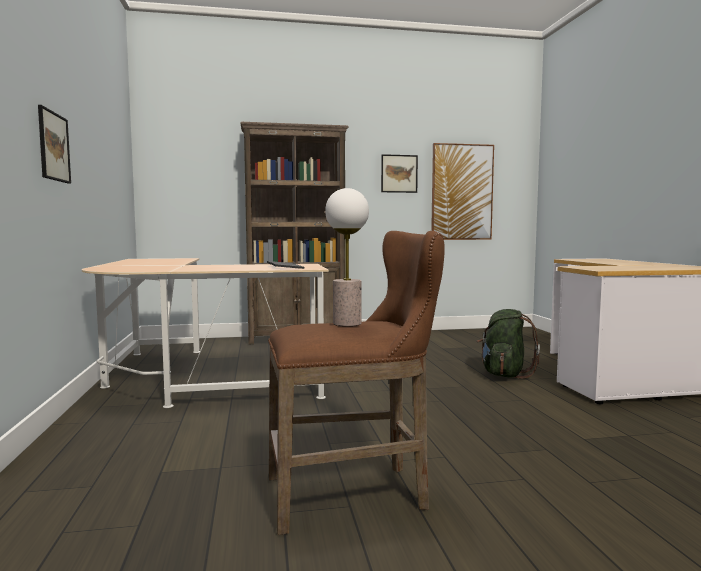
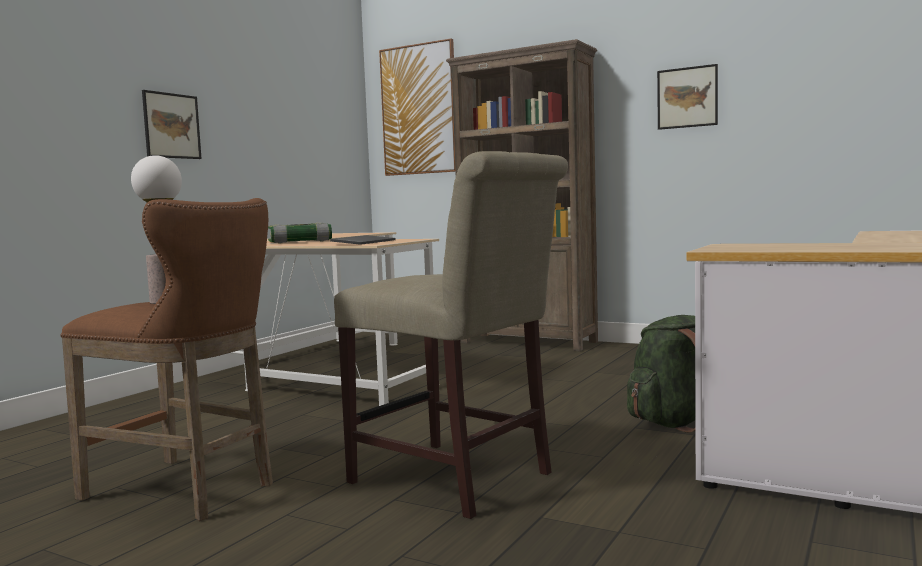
camera: 40 degrees right, 0 degrees up
picture [431,143,494,240] -> picture moved to [379,38,455,176]
none -> book [268,222,332,244]
none -> beige chair [334,151,568,519]

